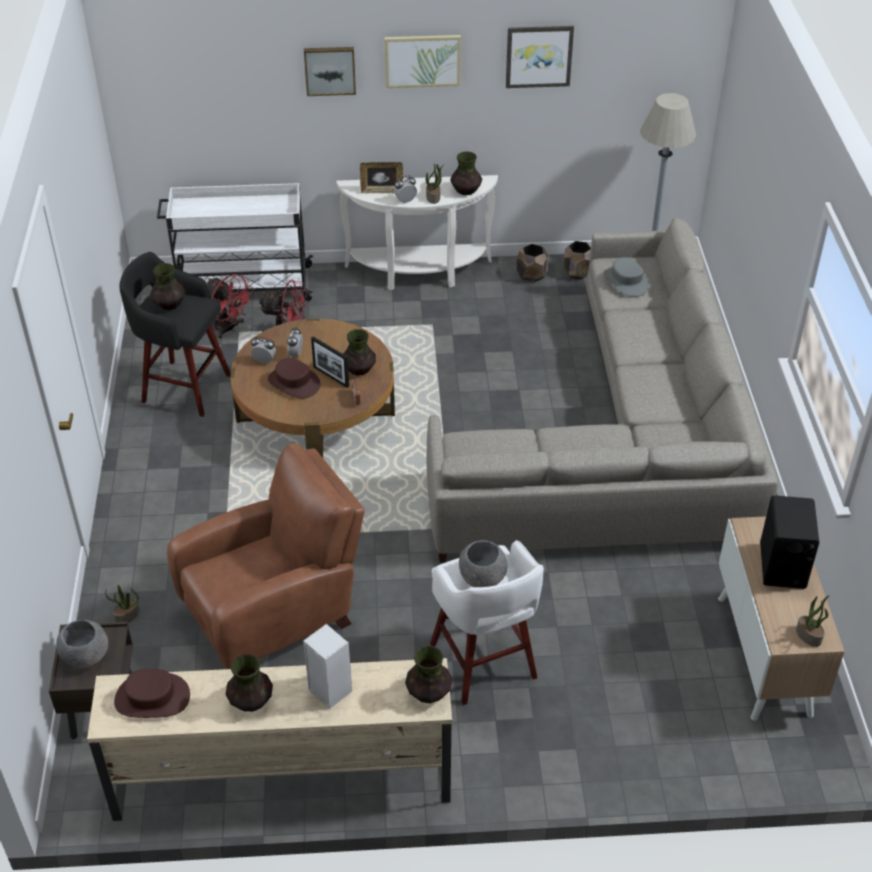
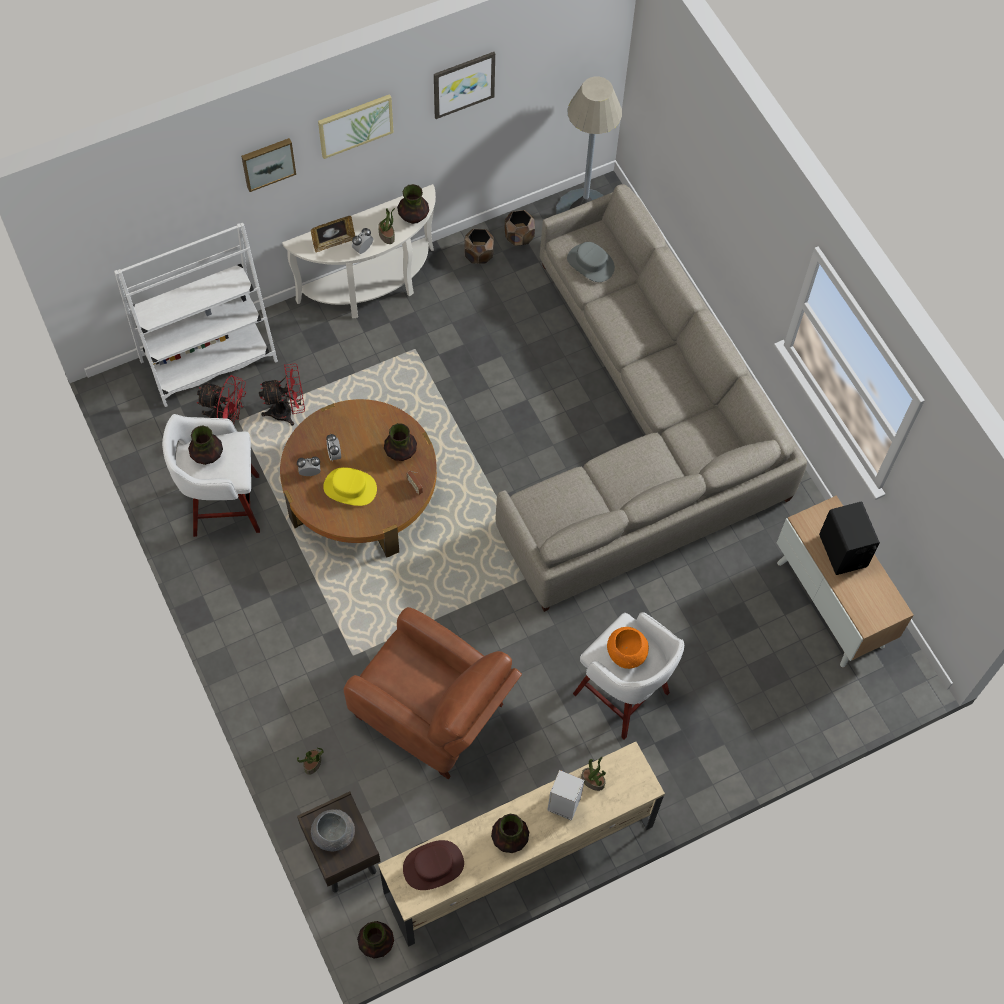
camera: 25 degrees left, 20 degrees up
black stool [120,252,231,417] -> white stool [162,414,260,537]
white cart [157,183,313,301] -> white bookcase [114,223,278,407]
brown armchair [167,444,365,669] -> brown armchair turned 90 degrees clockwise [344,607,522,779]
brown hat [268,358,320,398] -> yellow hat [323,467,377,506]
picture frame [311,336,349,388] -> none
vase [405,645,452,703] -> vase moved to [357,921,394,959]
grey bowl [459,540,507,587] -> orange bowl [607,627,649,669]
potted plant [796,595,829,647] -> potted plant moved to [581,757,606,791]

